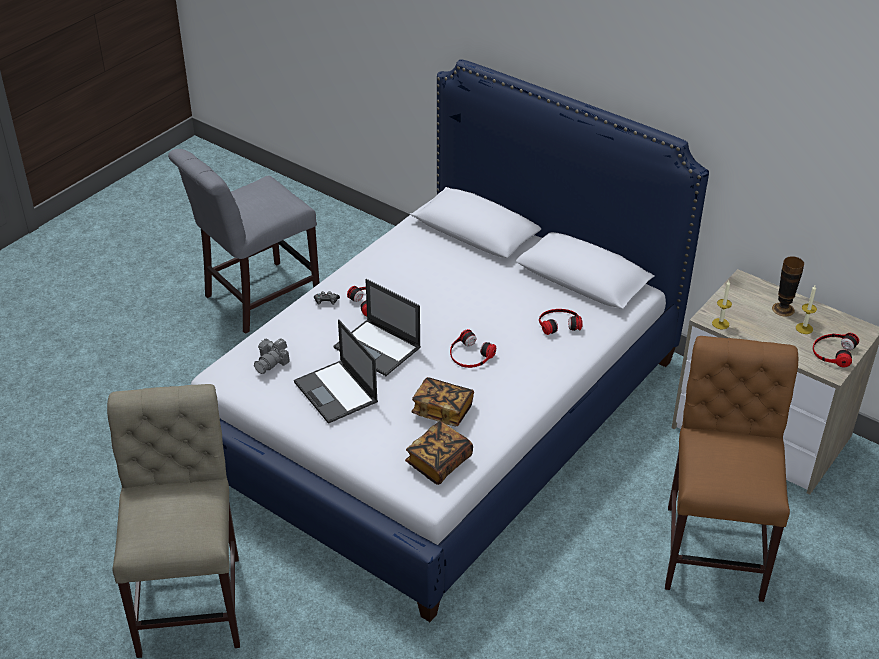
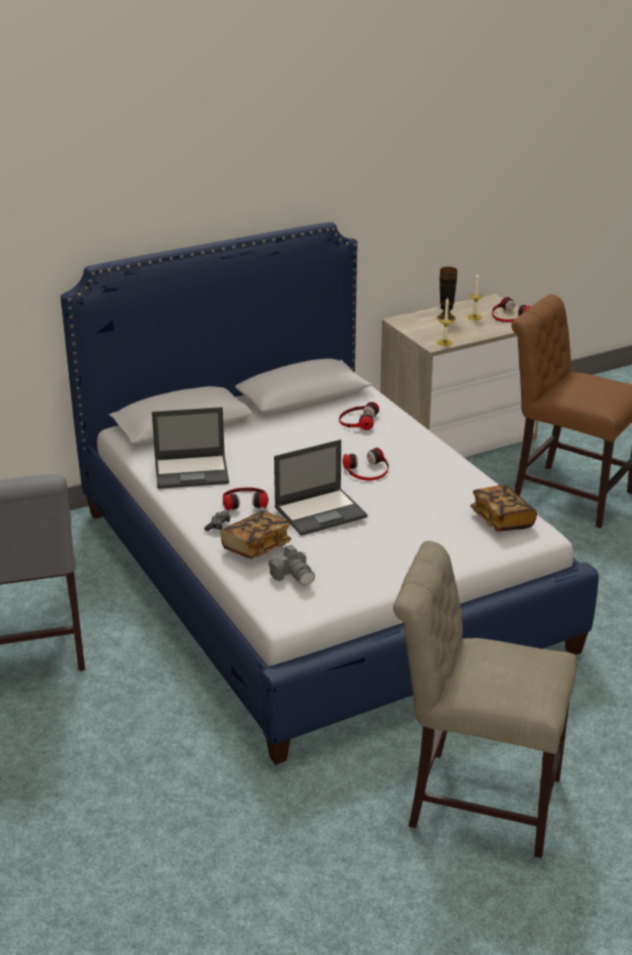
camera: 65 degrees left, 10 degrees down
laptop [294,319,378,424] -> laptop moved to [152,407,229,489]
book [411,377,474,426] -> book moved to [220,511,291,559]

